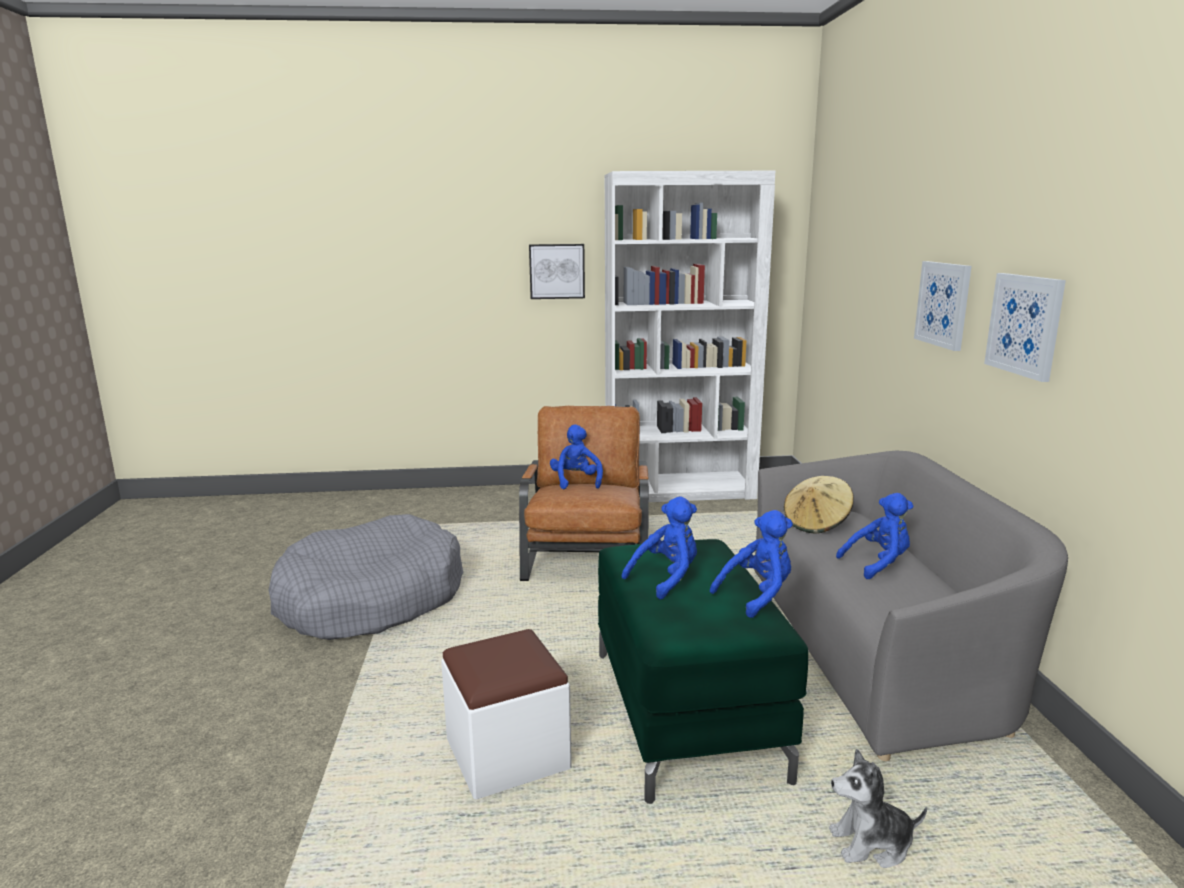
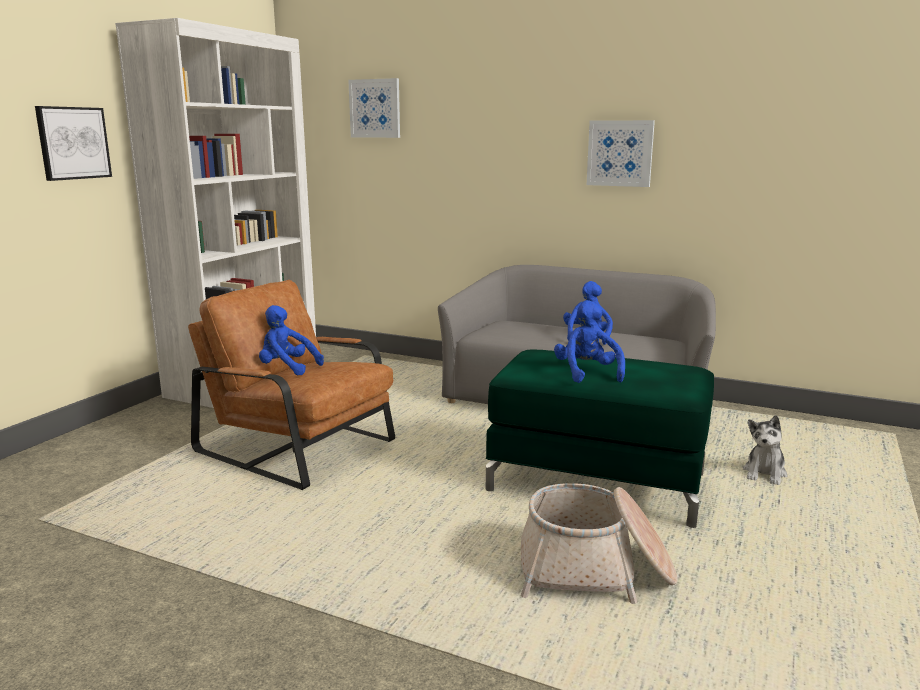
camera: 60 degrees left, 0 degrees up
grey dog bed [269,514,463,640] -> none
white ottoman [441,629,572,800] -> basket [520,483,678,604]
blue plush toy [710,510,793,618] -> none
beige hat [784,476,854,533] -> none
picture [914,261,971,351] -> picture moved to [348,78,400,138]

